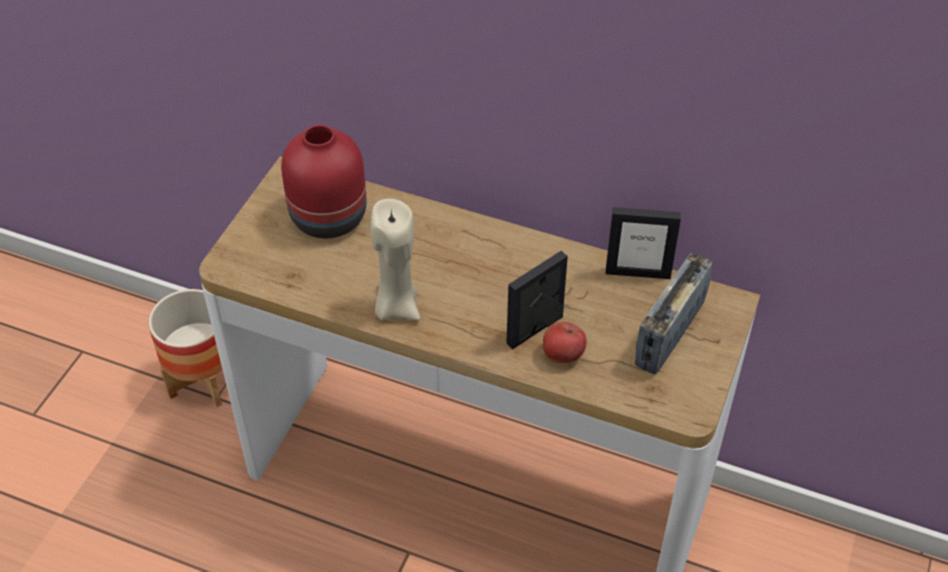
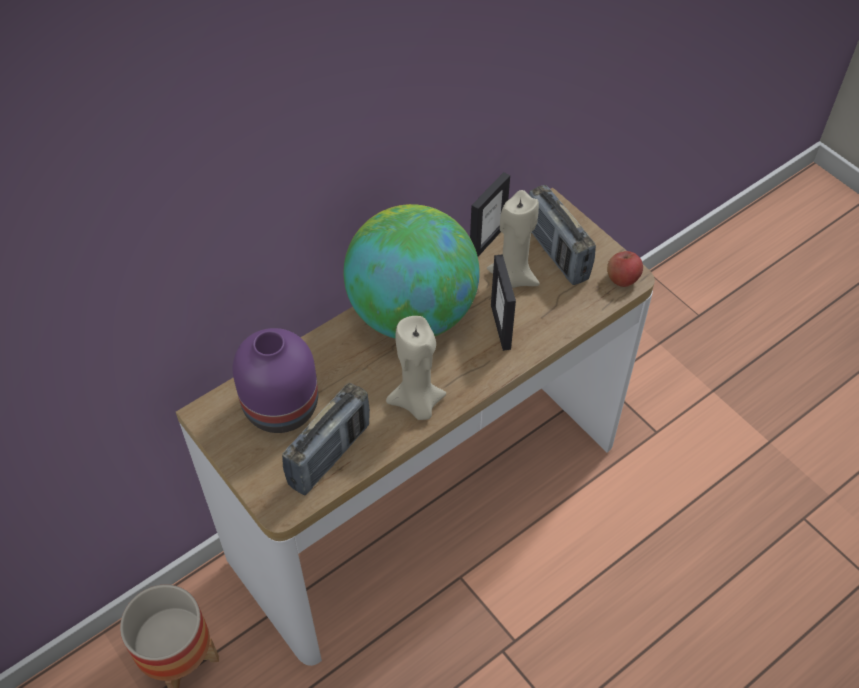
camera: 60 degrees left, 5 degrees up
red vase [281,124,367,238] -> purple vase [232,328,318,433]
apple [543,321,587,363] -> apple moved to [607,251,643,287]
none -> radio [282,383,370,495]
none -> globe [344,204,480,338]
none -> beige candle [487,190,540,289]

